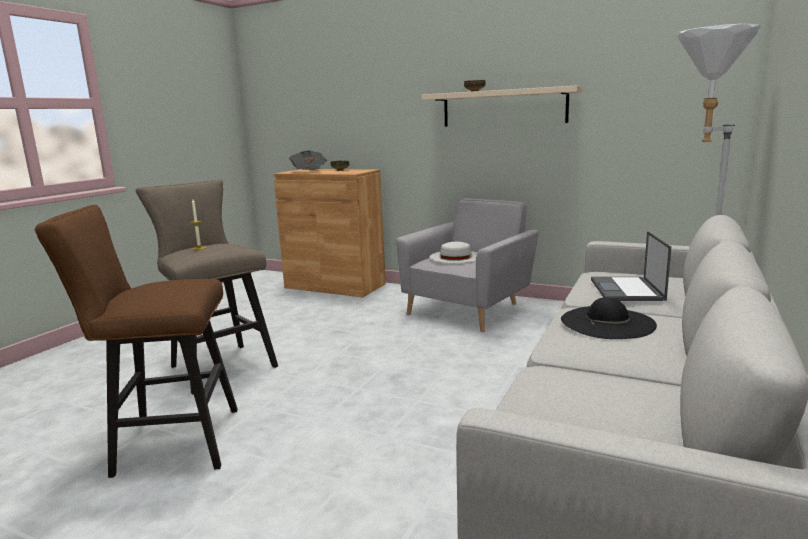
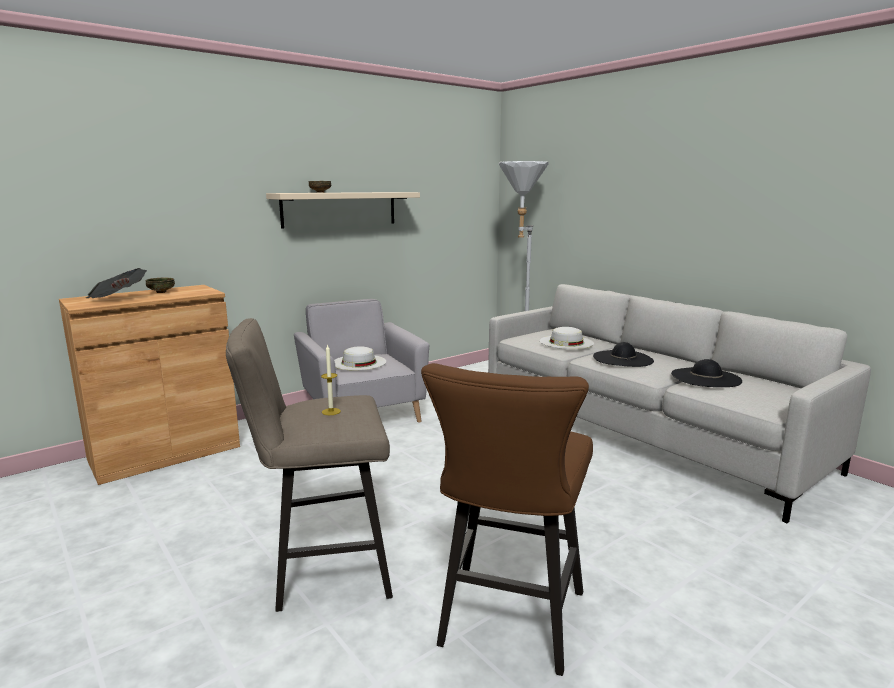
camera: 65 degrees left, 0 degrees up
laptop [591,231,671,301] -> white hat [540,327,594,349]
none -> black hat [671,359,742,387]

